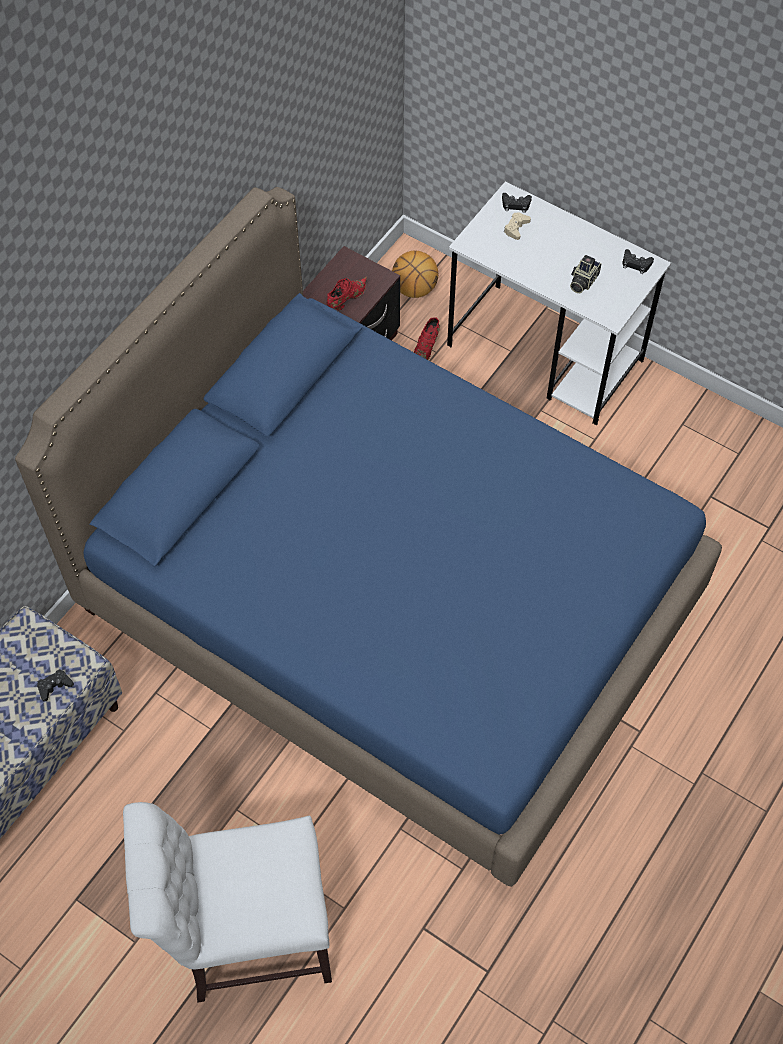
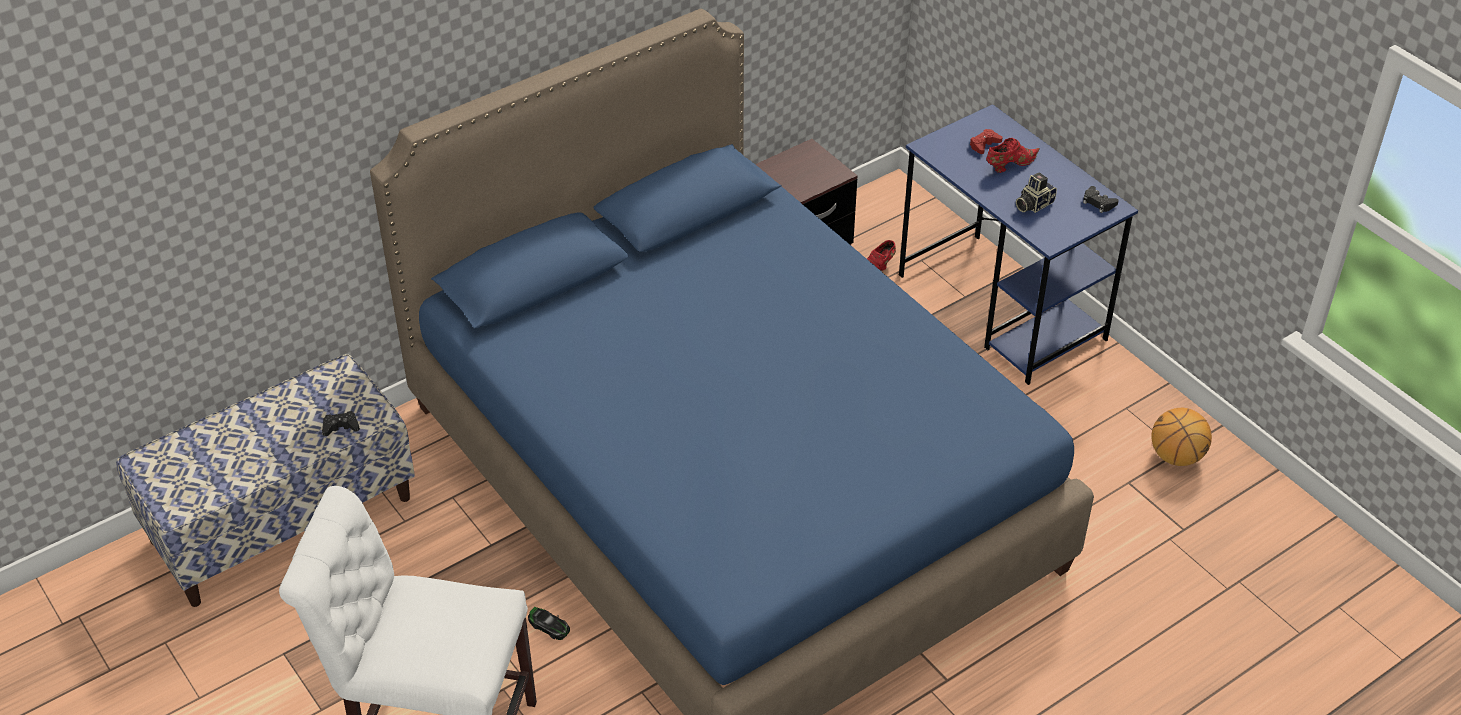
camera: 20 degrees right, 15 degrees down
red shoe [327,276,367,310] -> red shoe moved to [986,138,1040,173]
basketball [392,251,438,298] -> basketball moved to [1151,408,1212,466]
white desk [447,181,671,425] -> blue desk [899,104,1138,385]
black game controller [502,193,532,213] -> none
beige game controller [504,212,531,240] -> red game controller [970,129,1003,154]
none -> toy car [528,607,570,640]

